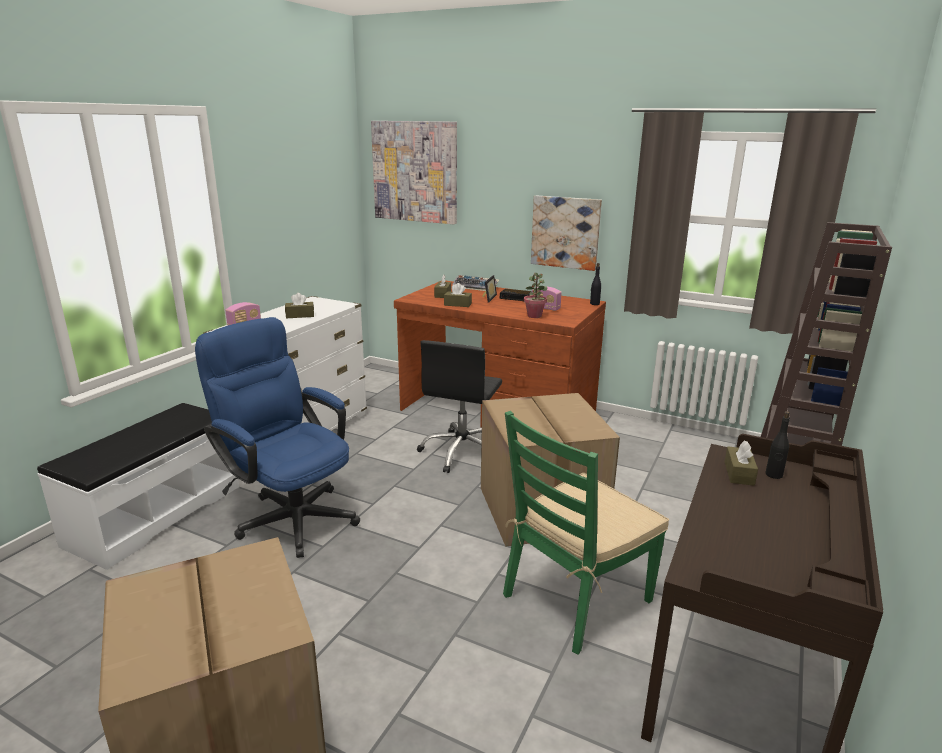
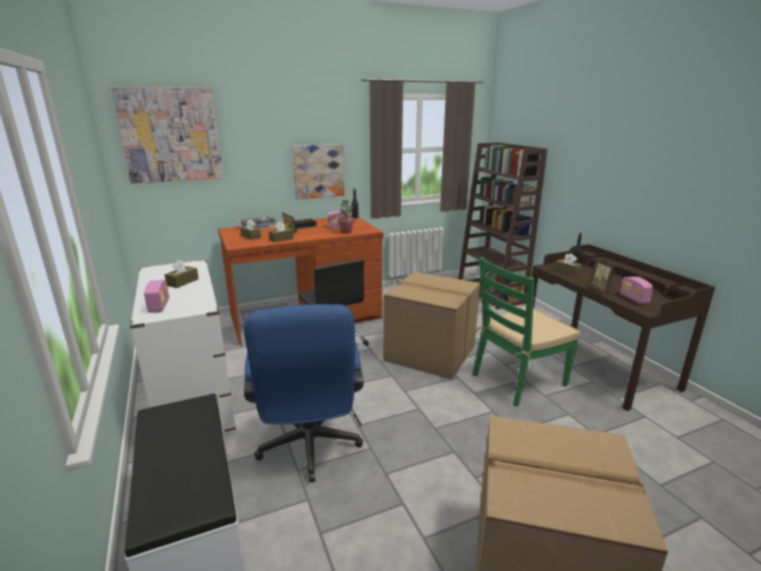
camera: 50 degrees left, 0 degrees up
blue office chair [195,317,360,558] -> blue office chair turned 90 degrees counterclockwise [244,304,364,482]
green chair [503,411,669,655] -> green chair turned 60 degrees clockwise [472,257,580,407]
none -> picture frame [588,258,616,294]
none -> radio [620,277,654,304]

